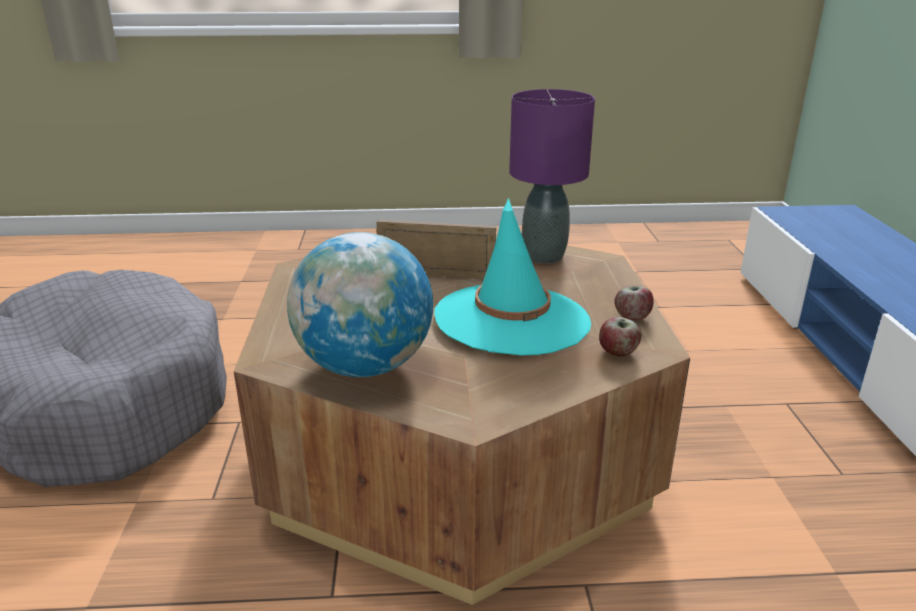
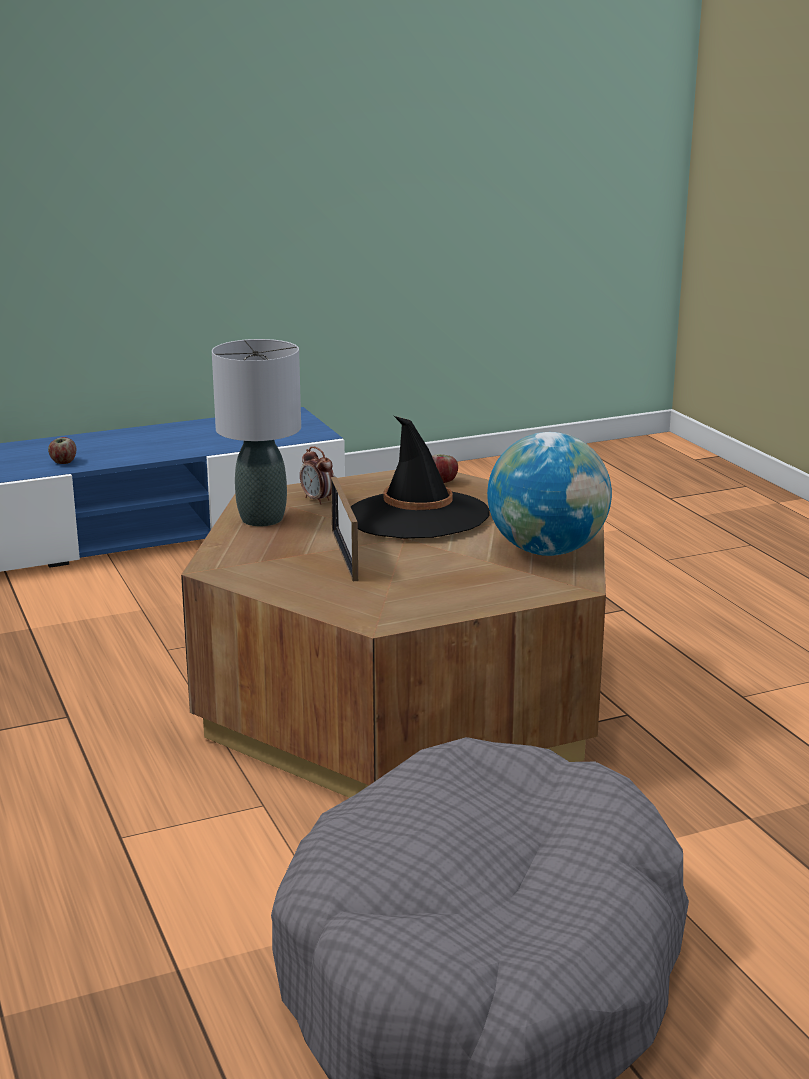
camera: 110 degrees left, 5 degrees down
turquoise hat [434,198,591,356] -> black hat [351,416,490,539]
purple table lamp [509,89,595,264] -> grey table lamp [212,339,301,526]
apple [614,286,654,321] -> apple moved to [48,437,76,464]
none -> alarm clock [300,446,334,504]

